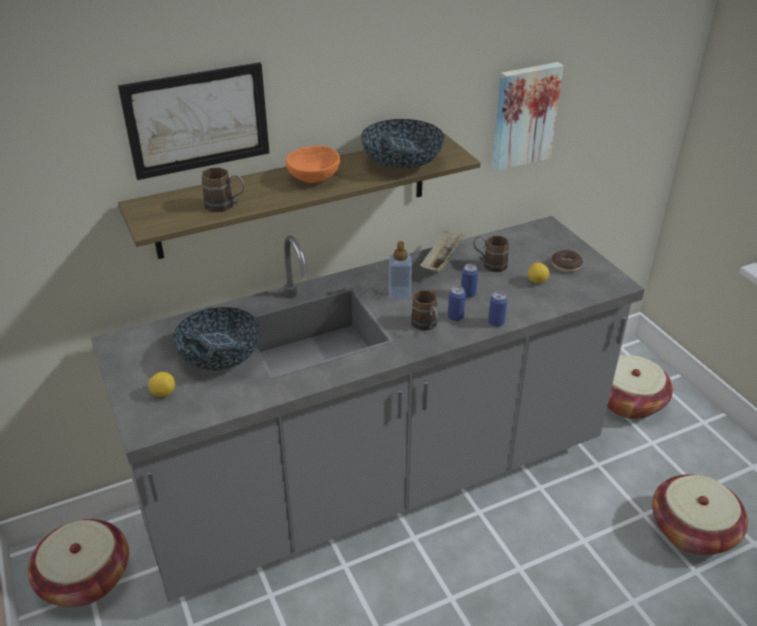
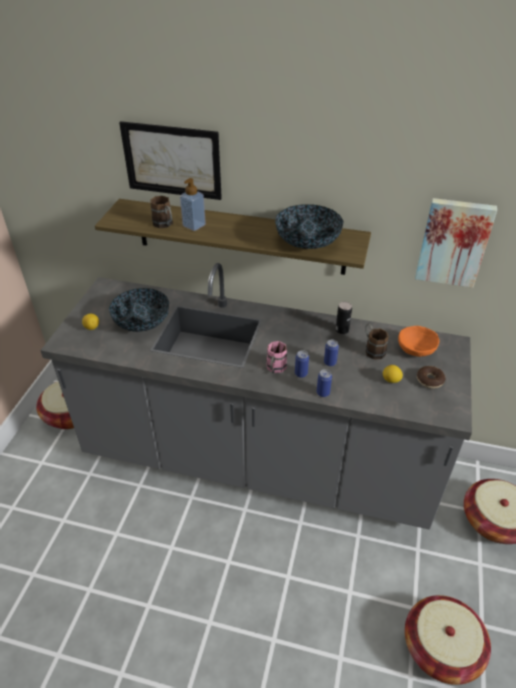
camera: 40 degrees right, 5 degrees up
orange bowl [285,146,340,183] -> orange bowl moved to [398,326,440,357]
soap dispenser [389,241,412,299] -> soap dispenser moved to [180,178,206,231]
brown mug [411,290,438,330] -> pink mug [266,341,287,373]
beige tray [420,230,466,272] -> can [336,302,352,334]

